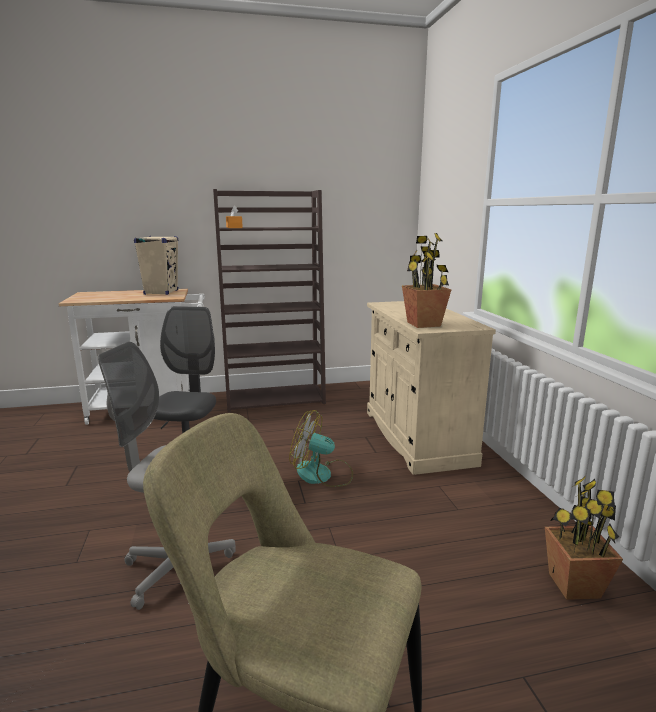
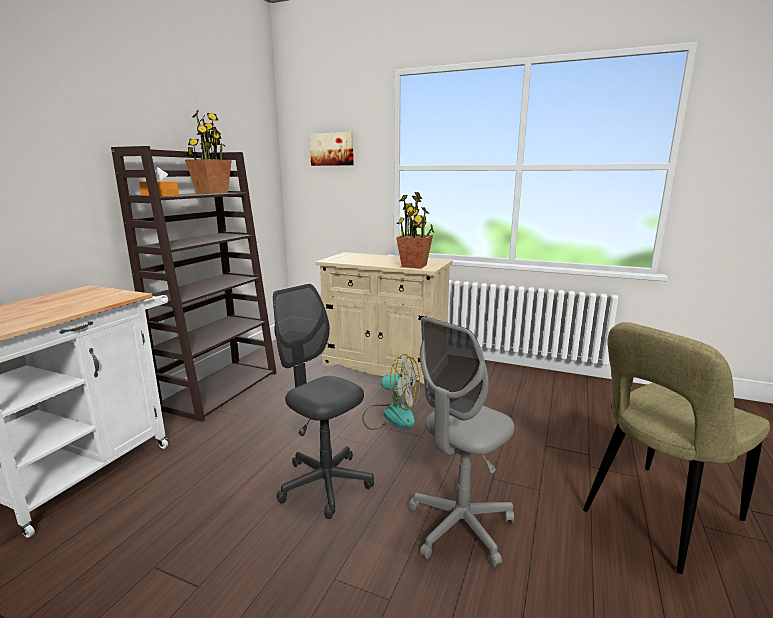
camera: 55 degrees left, 0 degrees up
beige speaker [134,236,178,295] -> none
fan [289,410,353,487] -> fan turned 120 degrees counterclockwise [362,354,420,430]
potted plant [545,475,623,600] -> potted plant moved to [185,110,232,194]
none -> picture [310,132,354,166]

